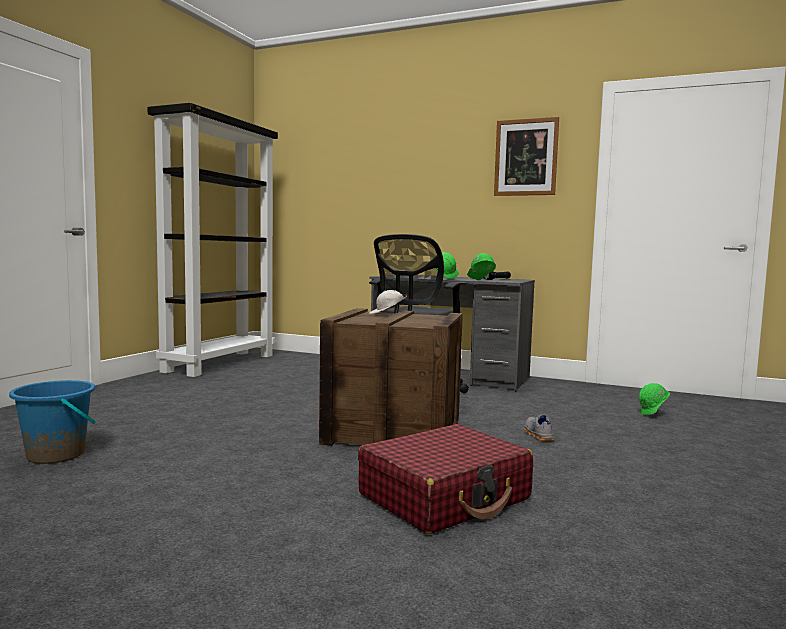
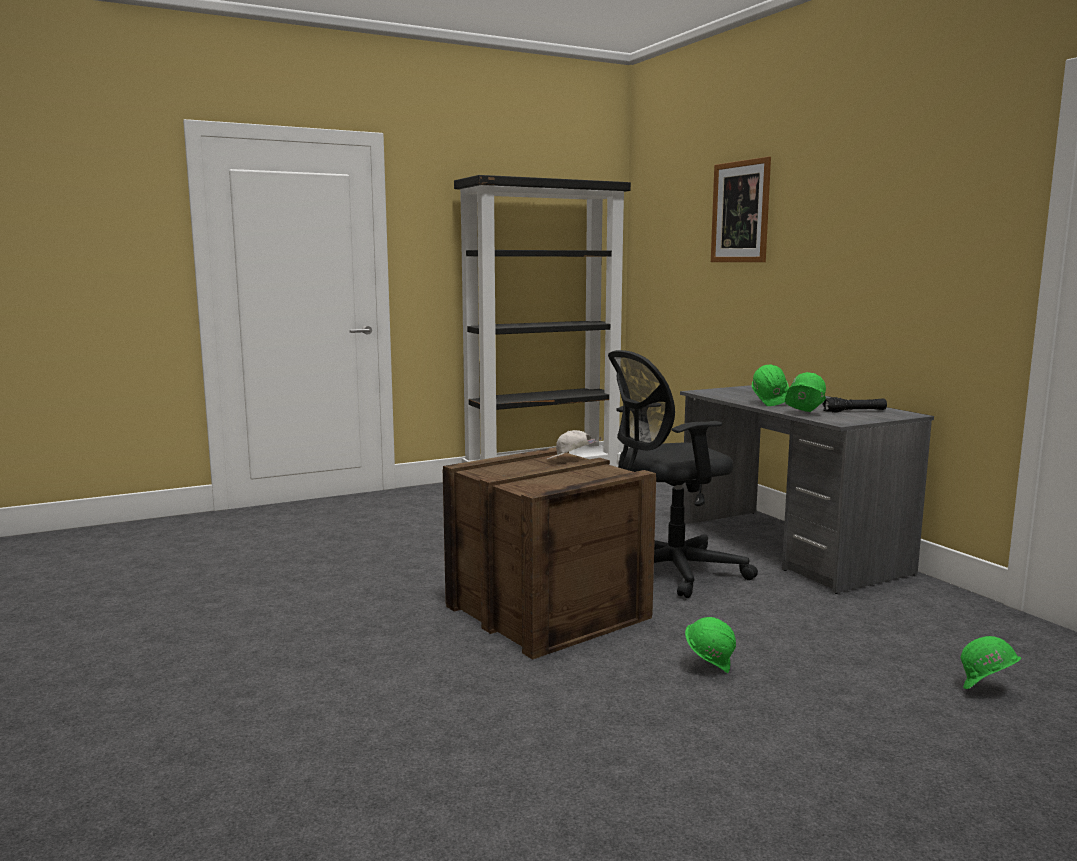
camera: 40 degrees right, 5 degrees up
blue bucket [9,380,96,464] -> none
red suitcase [358,424,533,534] -> none
picture [494,117,559,196] -> picture moved to [711,157,771,262]
grey shoe [524,414,554,441] -> green hard hat [685,617,736,673]

